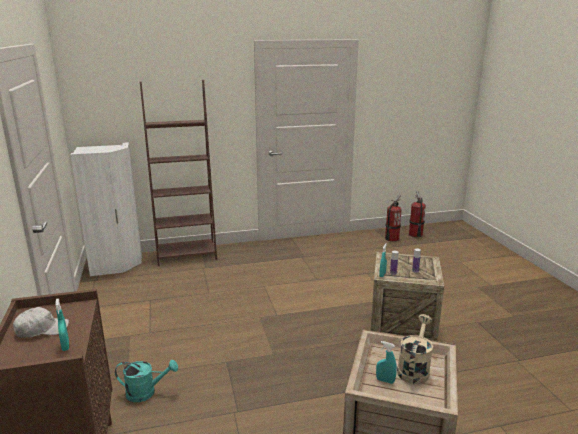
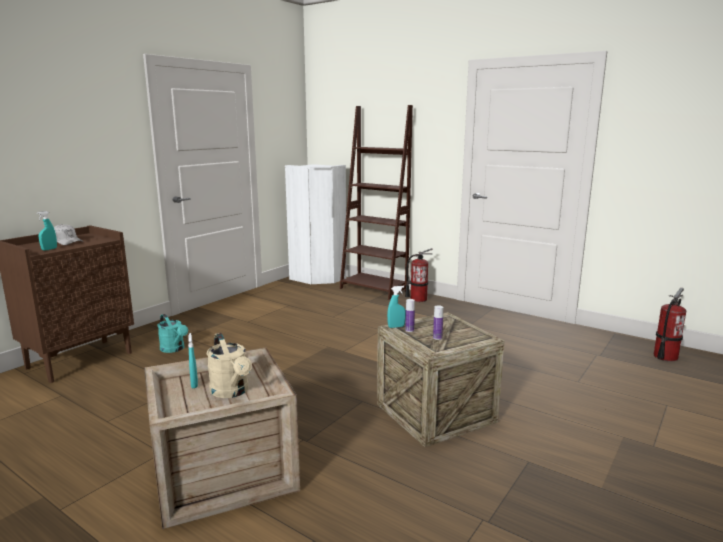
camera: 50 degrees right, 5 degrees down
fire extinguisher [385,195,402,242] -> fire extinguisher moved to [405,248,433,302]
beige watering can [397,314,433,384] -> beige watering can turned 75 degrees clockwise [207,333,252,398]

